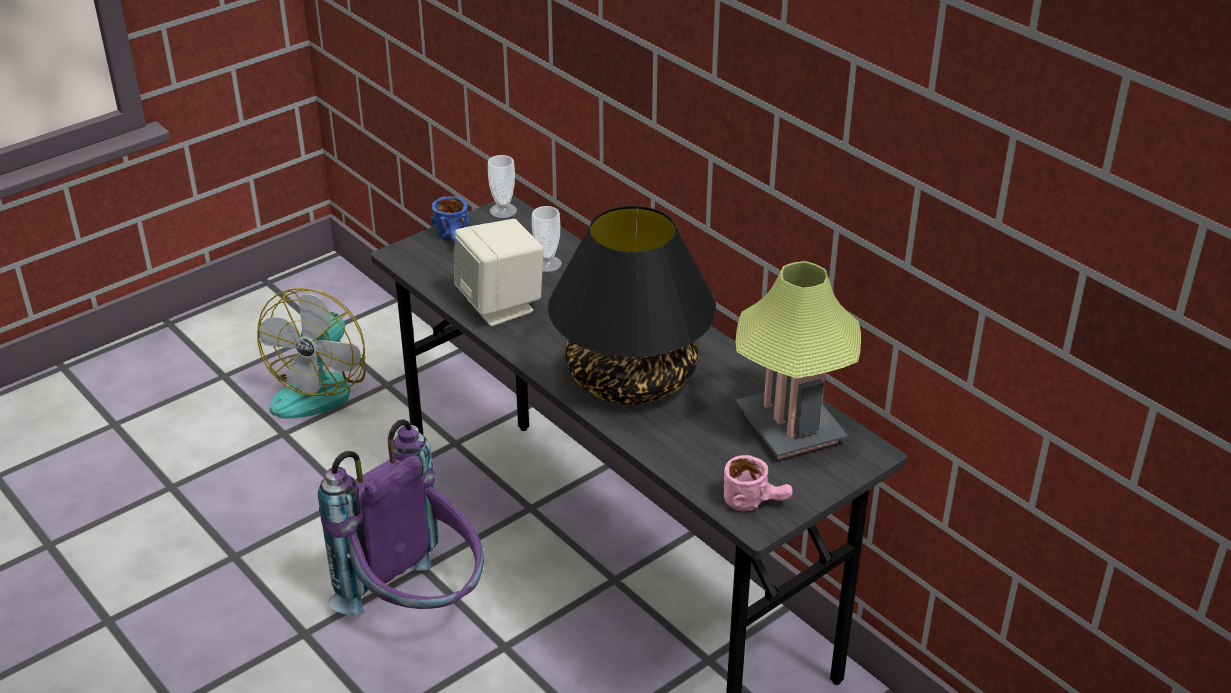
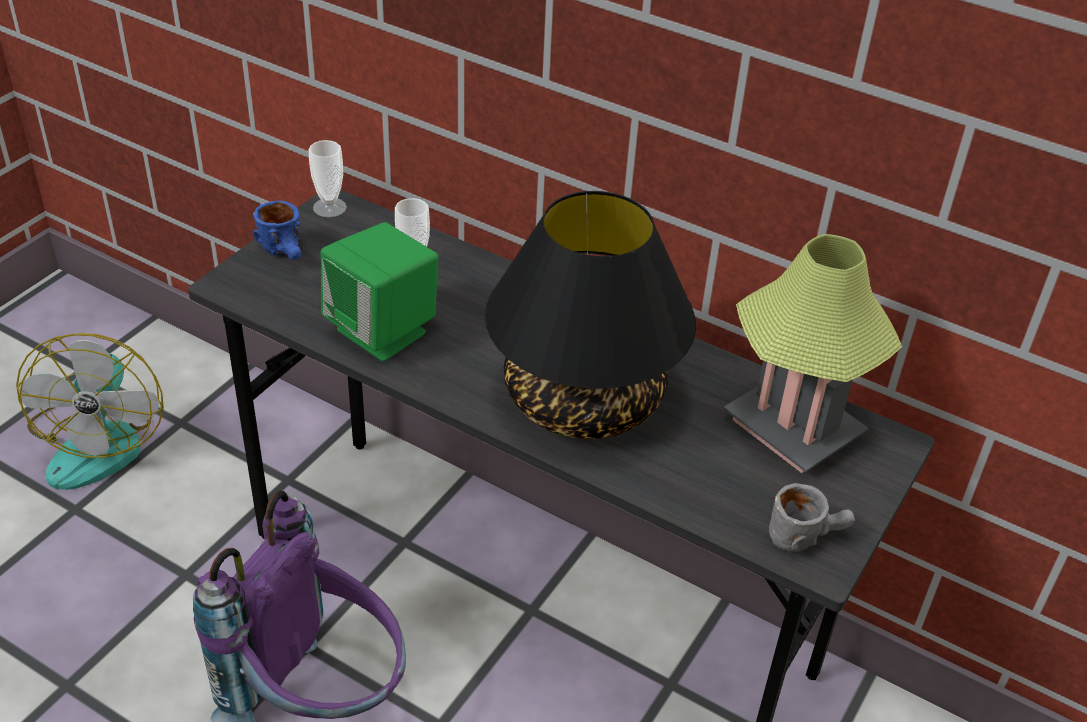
camera: 20 degrees left, 5 degrees up
beige speaker [454,219,544,326] -> green speaker [321,222,438,362]
pink mug [724,455,793,511] -> grey mug [769,483,855,552]

